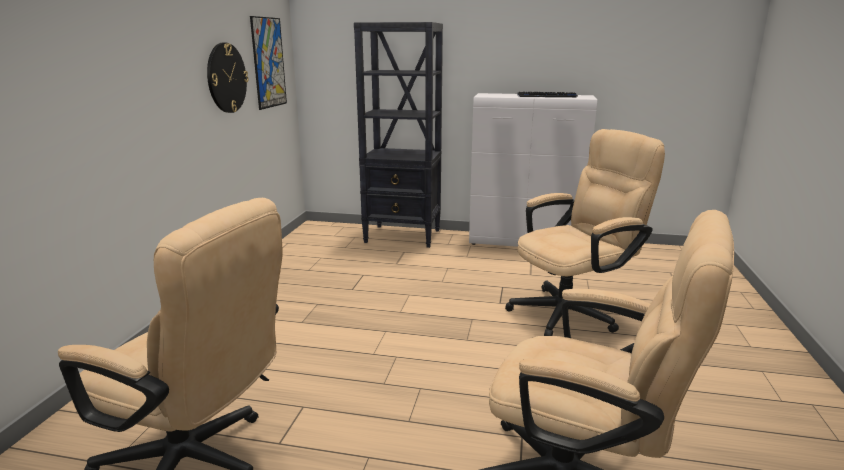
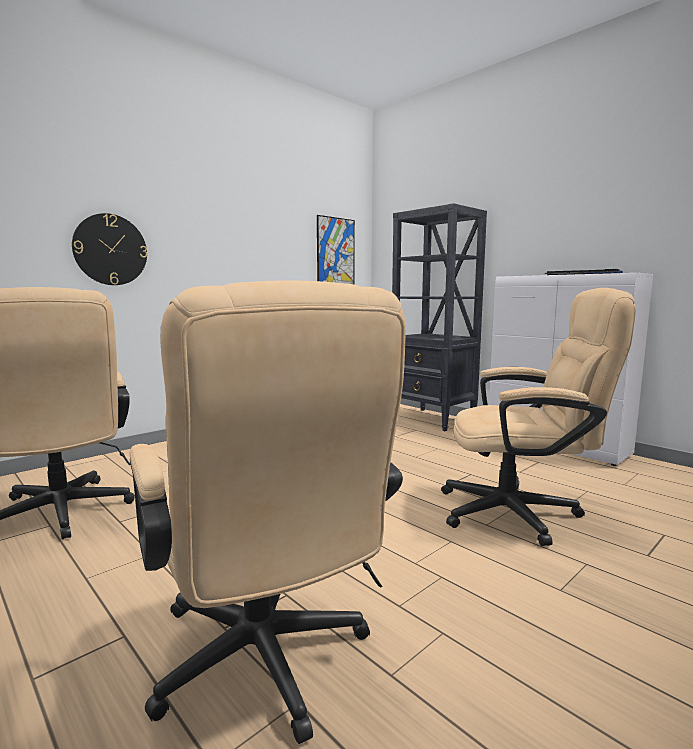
camera: 35 degrees right, 10 degrees down
wall clock [207,43,248,113] -> wall clock moved to [72,213,147,285]

